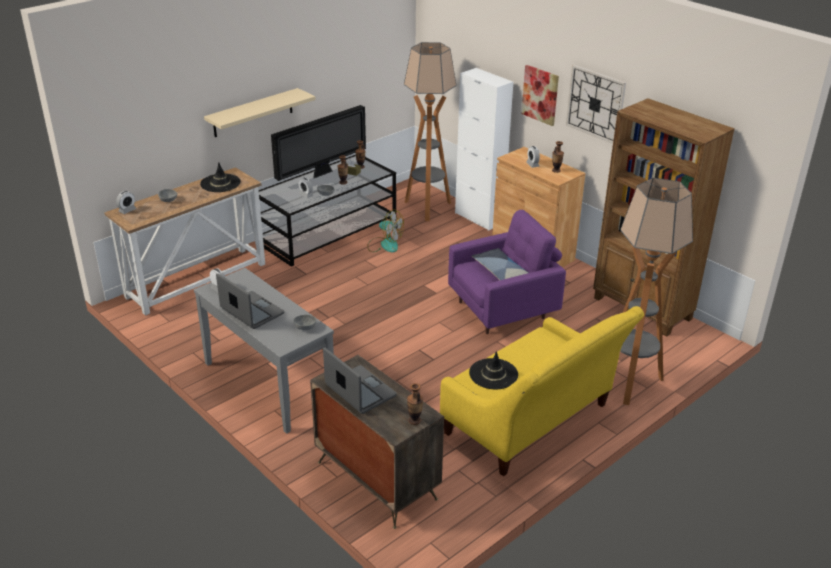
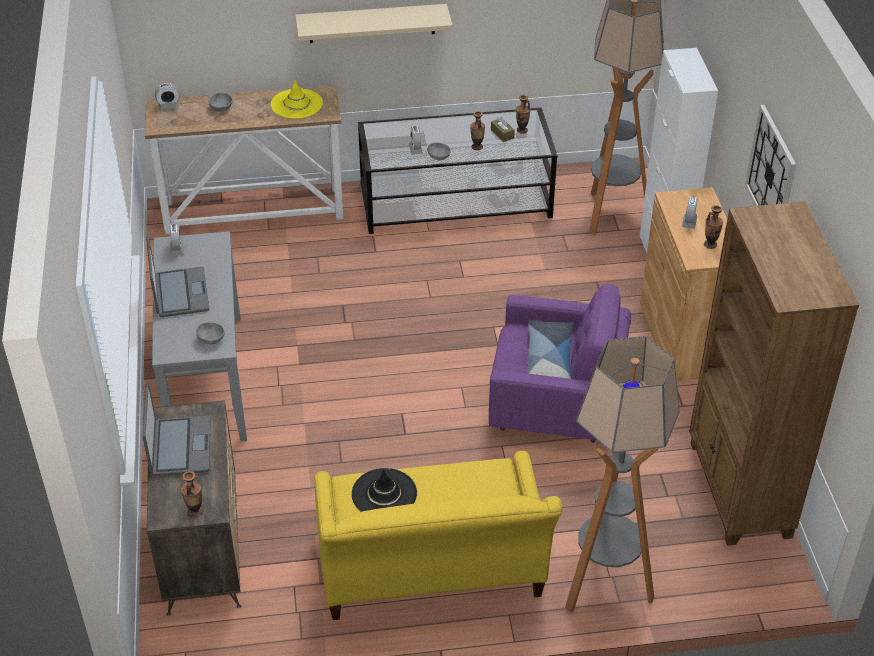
camera: 35 degrees right, 10 degrees up
black hat [200,162,241,192] -> yellow hat [271,78,323,119]
television [271,105,366,181] -> none
fan [367,210,404,252] -> none
picture [521,65,559,126] -> none

